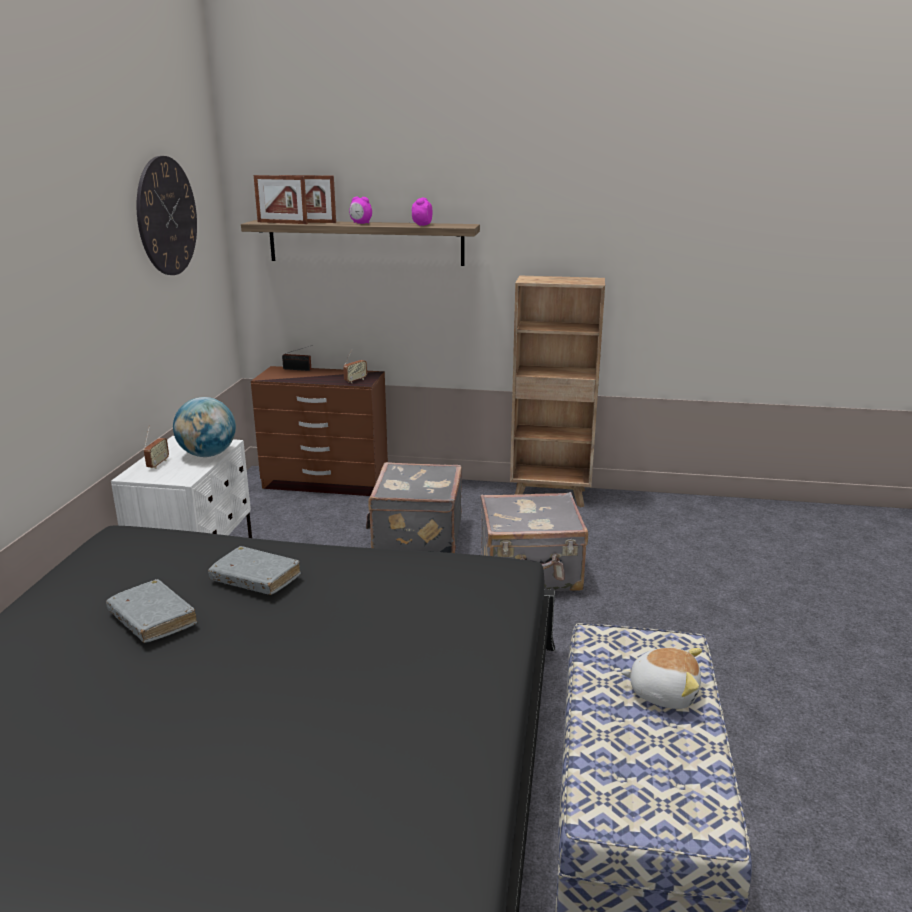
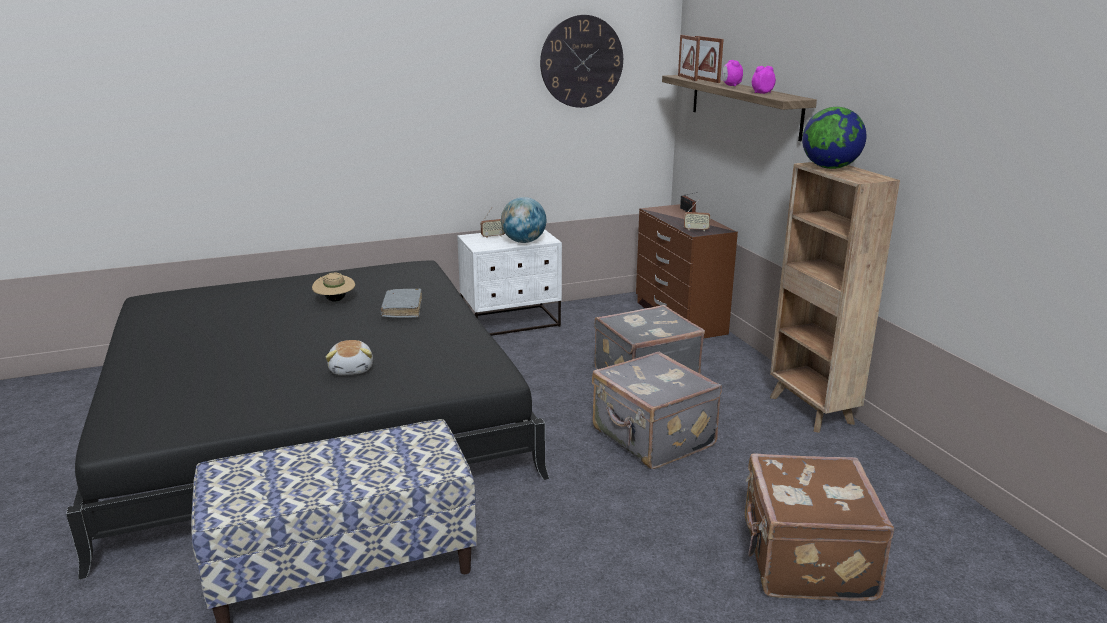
camera: 60 degrees right, 0 degrees up
grey book [106,579,197,643] -> beige hat [312,273,355,302]
plush toy [621,648,702,709] -> plush toy moved to [326,340,373,375]
none -> brown suitcase [745,453,894,601]
none -> globe [802,107,866,169]

